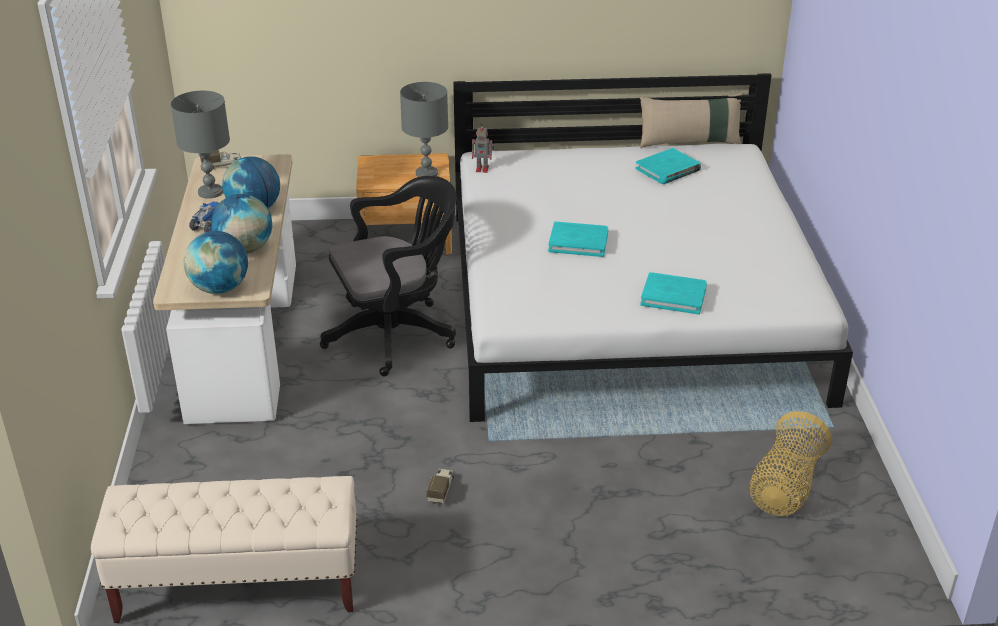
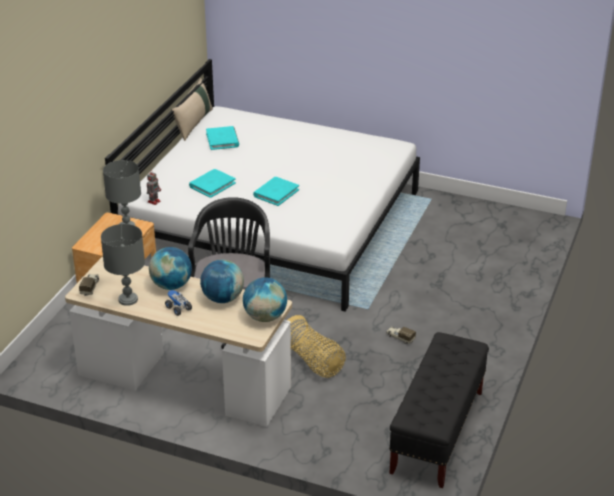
camera: 65 degrees left, 0 degrees up
beige bench [91,476,358,623] -> black bench [389,332,489,488]
turquoise book [640,272,707,314] -> turquoise book moved to [189,169,236,198]
basket [750,411,832,516] -> basket moved to [288,315,346,378]

